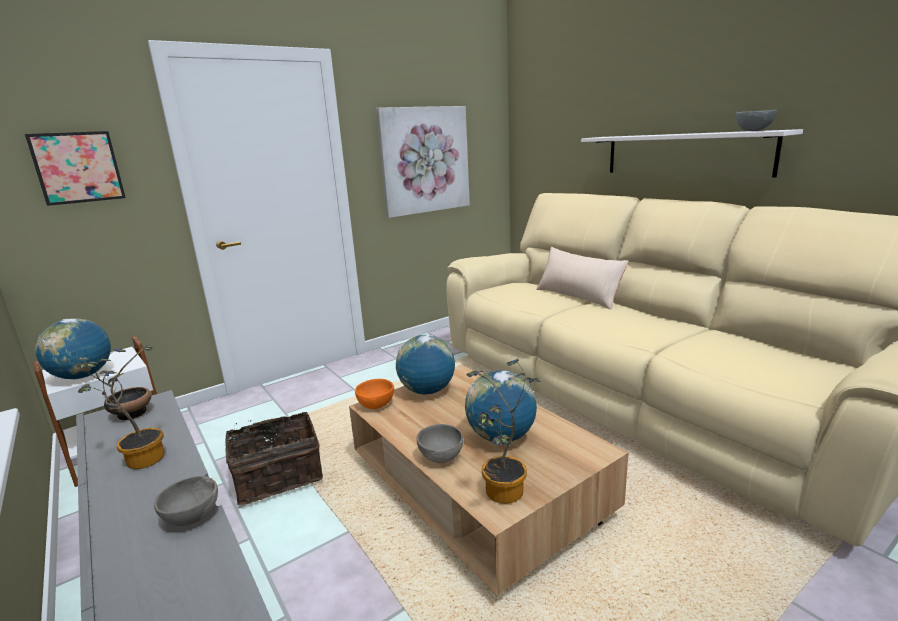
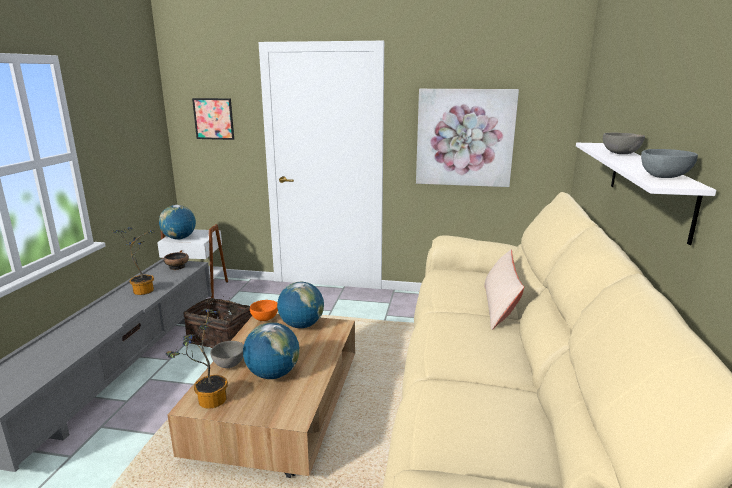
camera: 45 degrees right, 0 degrees up
grey bowl [154,476,218,526] -> grey bowl moved to [603,132,645,154]

